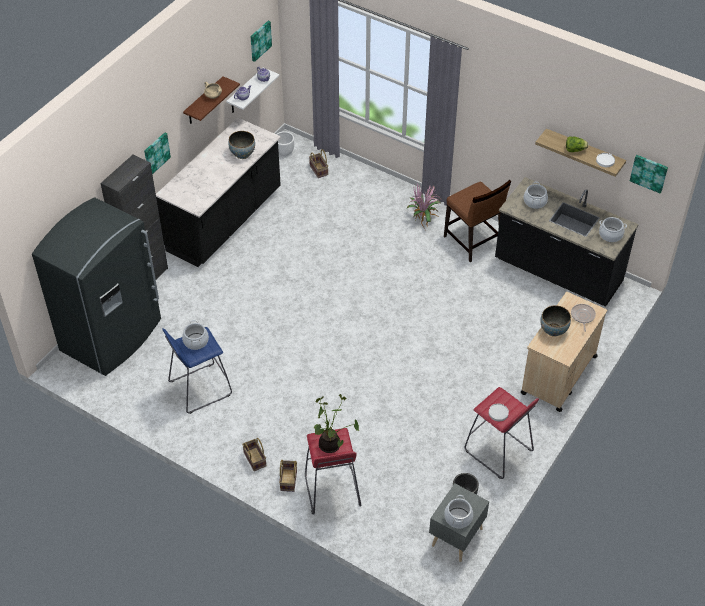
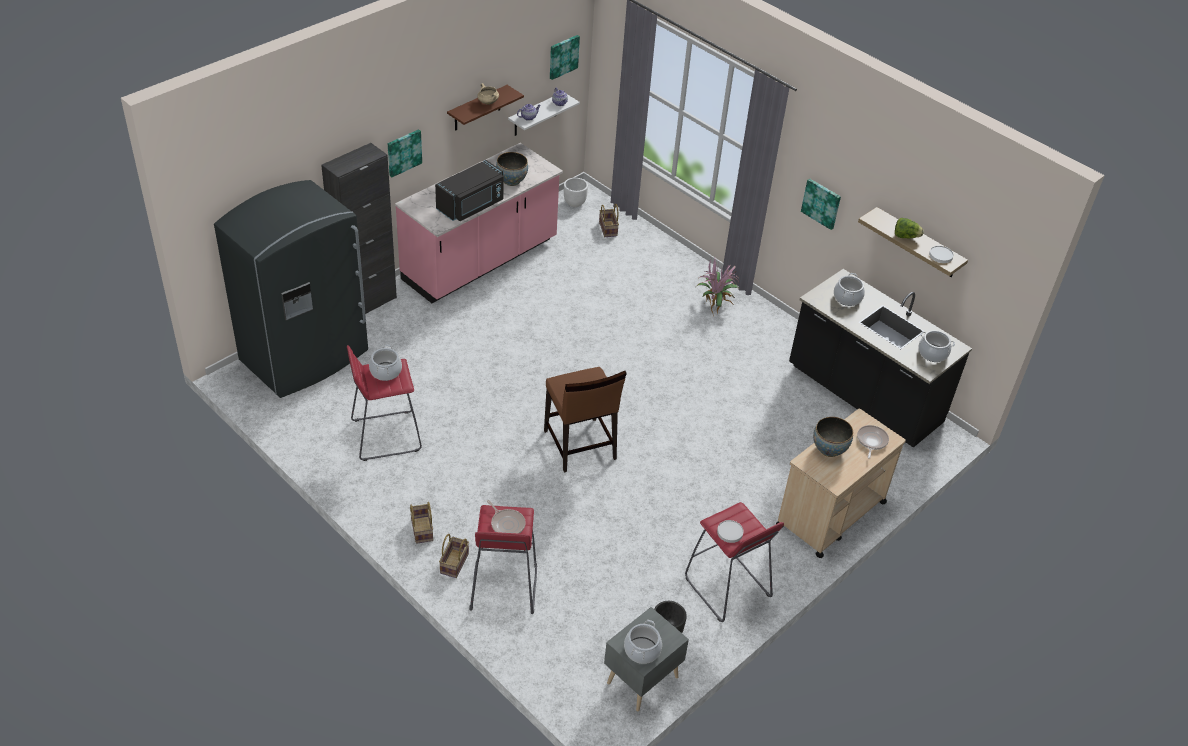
camera: 10 degrees right, 5 degrees down
black counter [156,118,281,267] -> pink counter [395,143,563,303]
blue stool [162,327,232,414] -> red stool [347,345,422,461]
potted plant [313,394,359,453] -> frying pan [487,500,526,533]
brown chair [444,180,511,262] -> brown chair moved to [544,367,627,473]
picture [630,155,668,194] -> picture moved to [801,179,841,230]
none -> black microwave [435,160,504,221]

